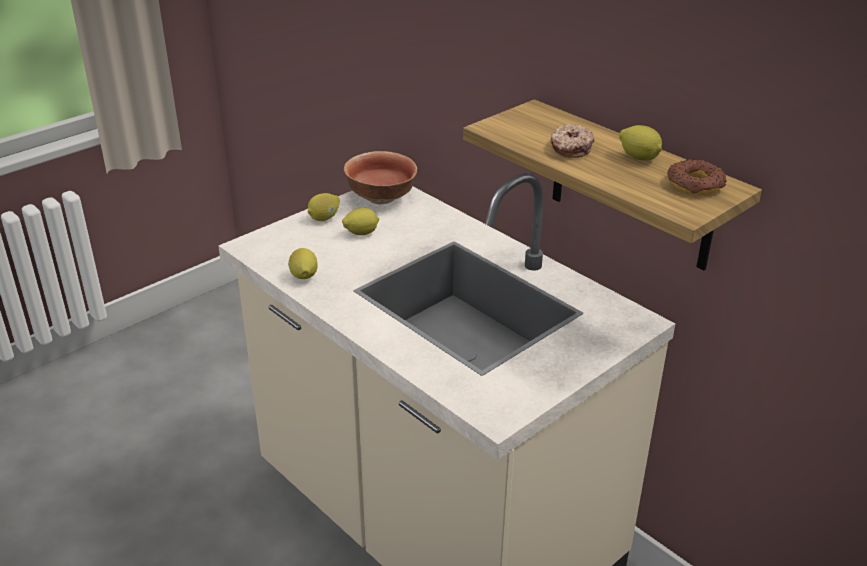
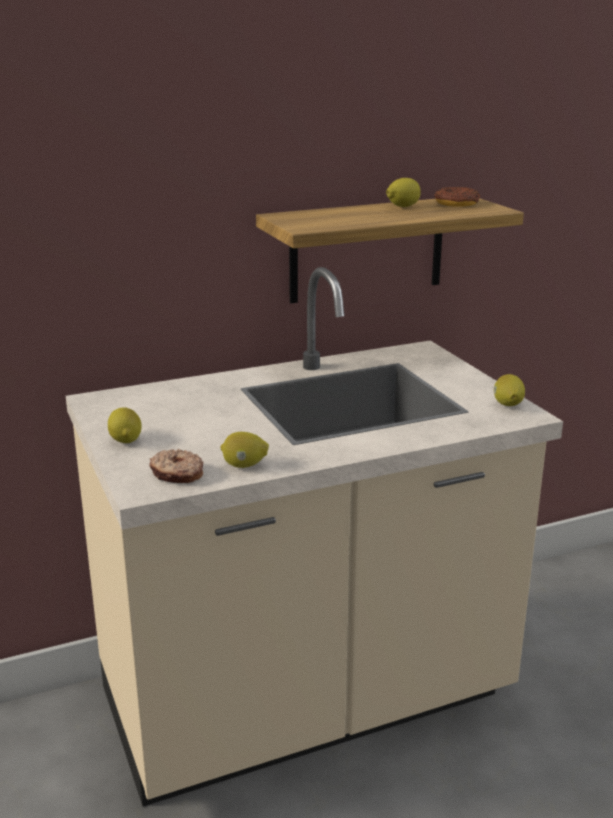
camera: 70 degrees left, 10 degrees down
lemon [342,208,379,235] -> lemon moved to [494,374,525,406]
bowl [344,151,417,204] -> none
donut [550,124,595,158] -> donut moved to [149,449,203,483]

